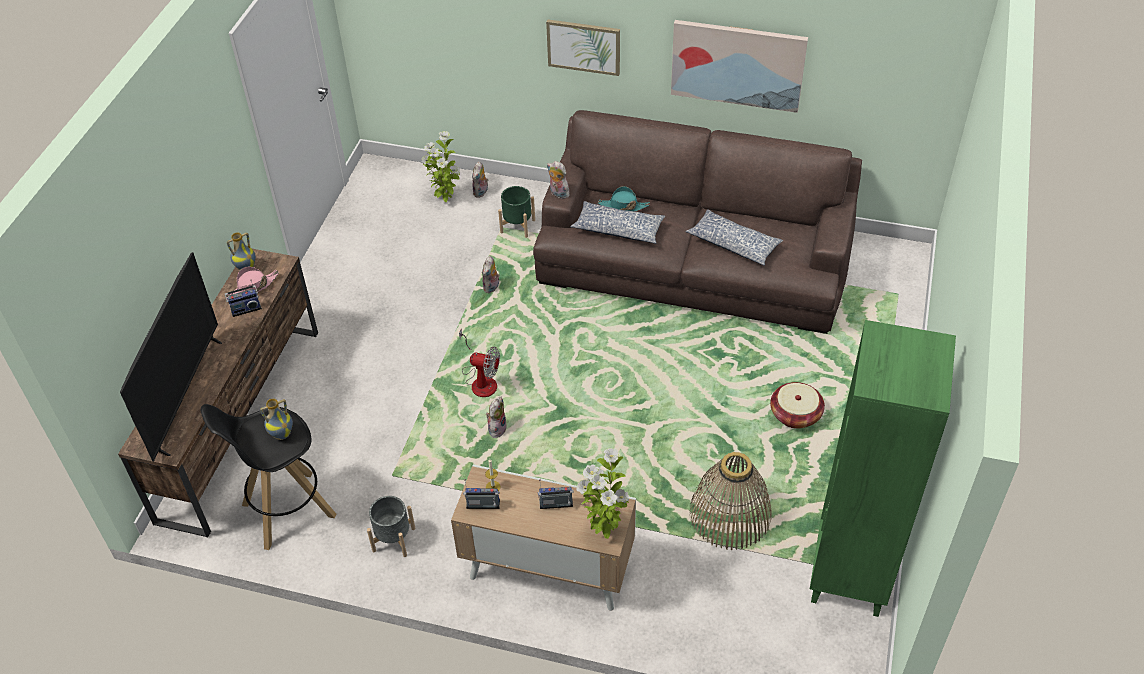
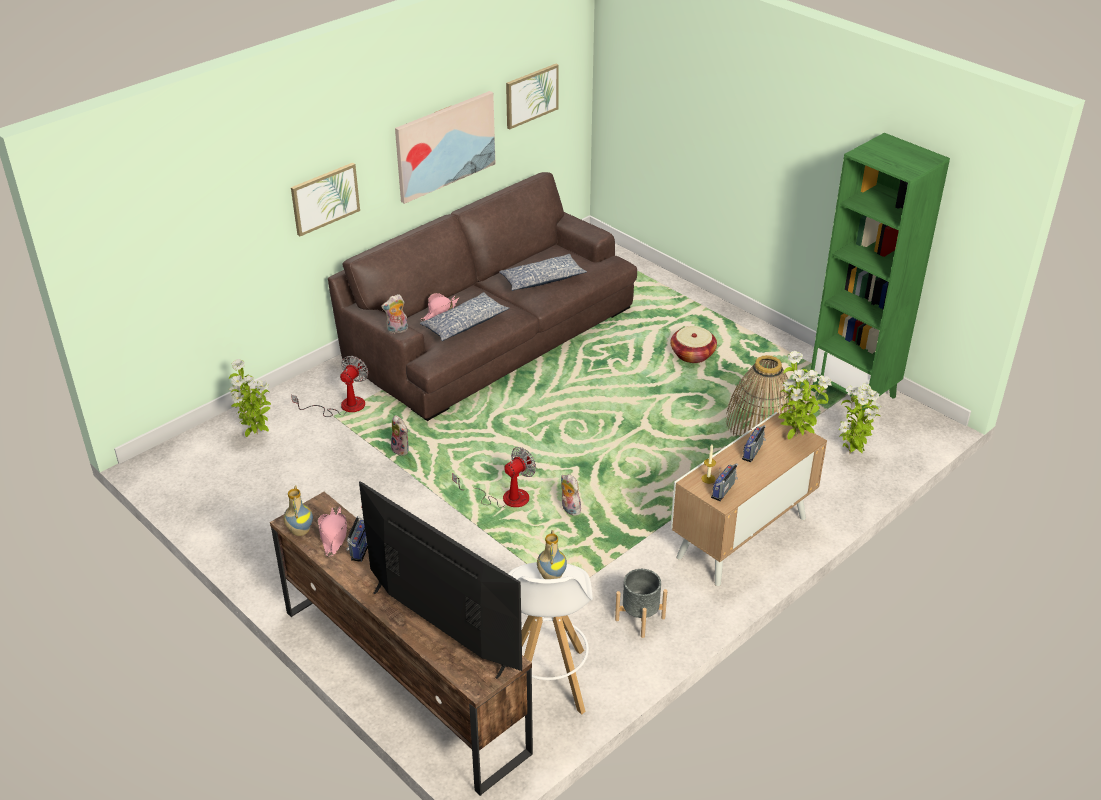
camera: 60 degrees left, 10 degrees down
black stool [201,404,337,550] -> white stool [508,562,593,715]
plush toy [472,161,488,198] -> none
green planter [498,186,535,238] -> fan [291,356,368,417]
turquoise hat [598,186,650,211] -> pink hat [421,293,459,321]
none -> picture [506,64,559,129]
none -> potted plant [839,384,881,454]

